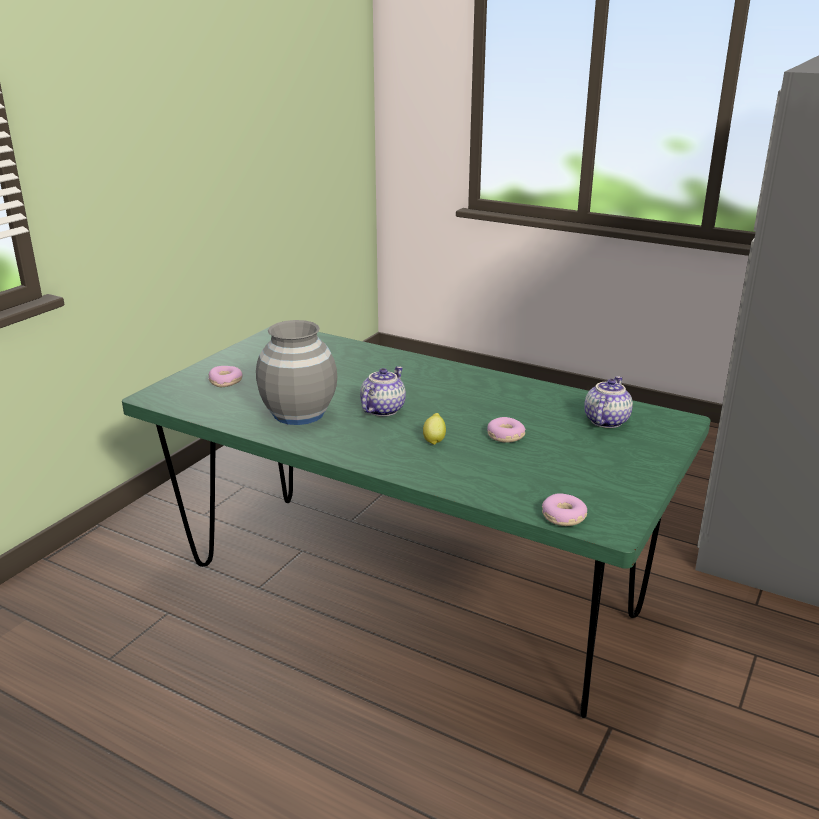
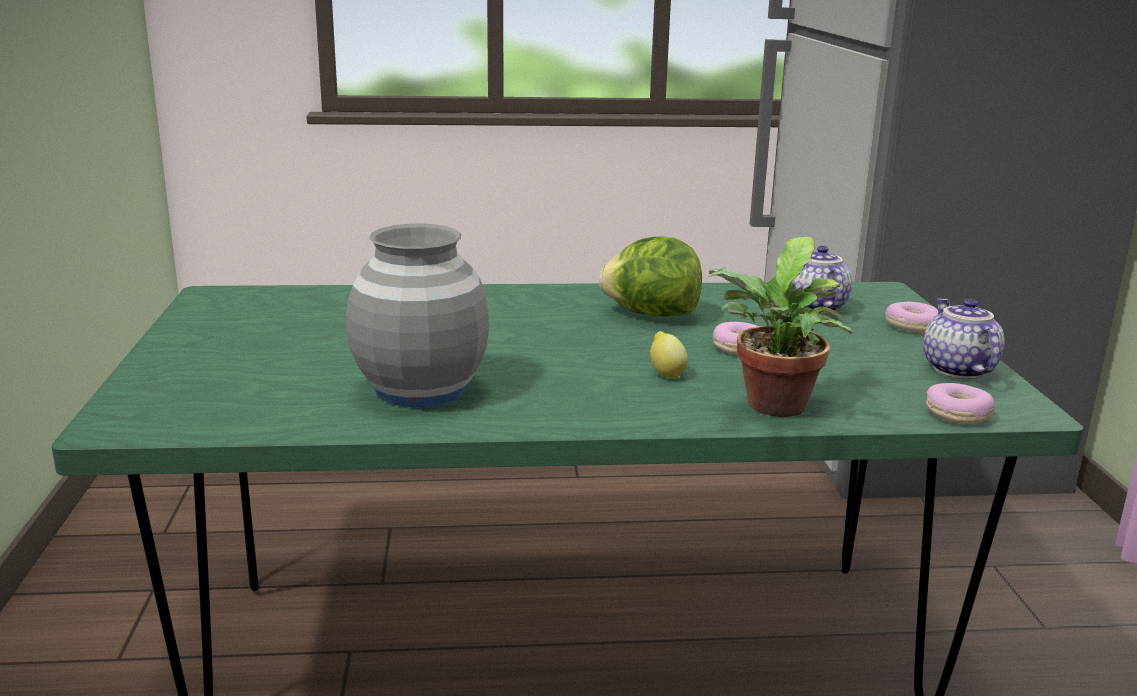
camera: 35 degrees left, 5 degrees down
donut [208,366,243,387] -> donut moved to [885,302,938,333]
teapot [360,366,406,416] -> teapot moved to [923,299,1005,379]
none -> lettuce [599,236,702,317]
none -> potted plant [708,237,853,417]

